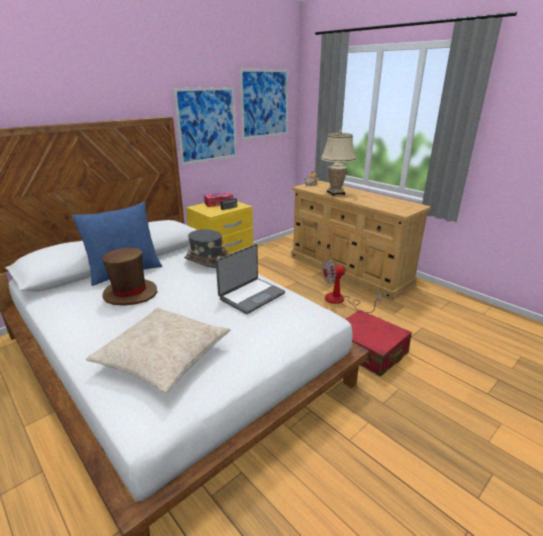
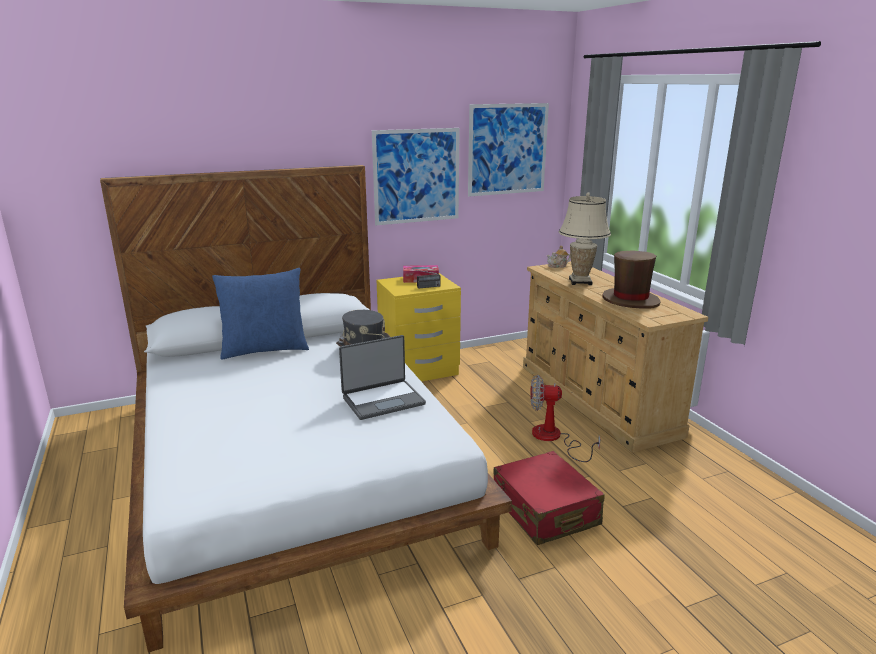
camera: 20 degrees right, 5 degrees down
beige pillow [86,308,230,393] -> none
brown hat [102,248,157,306] -> brown hat moved to [602,250,661,309]

